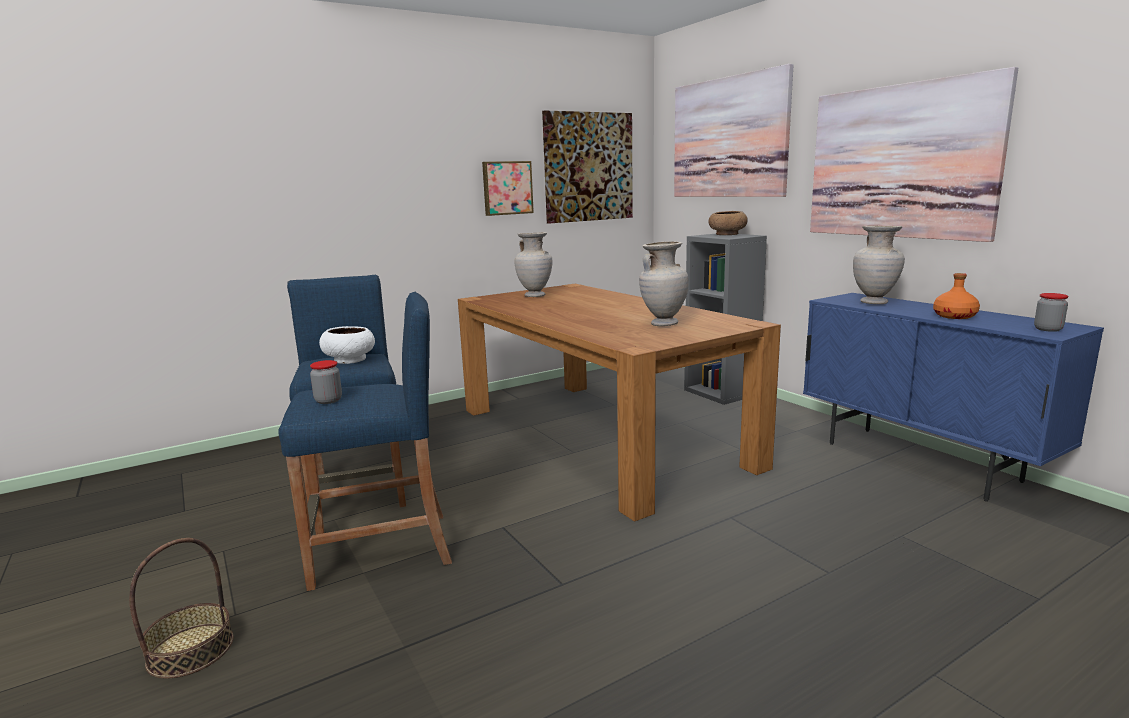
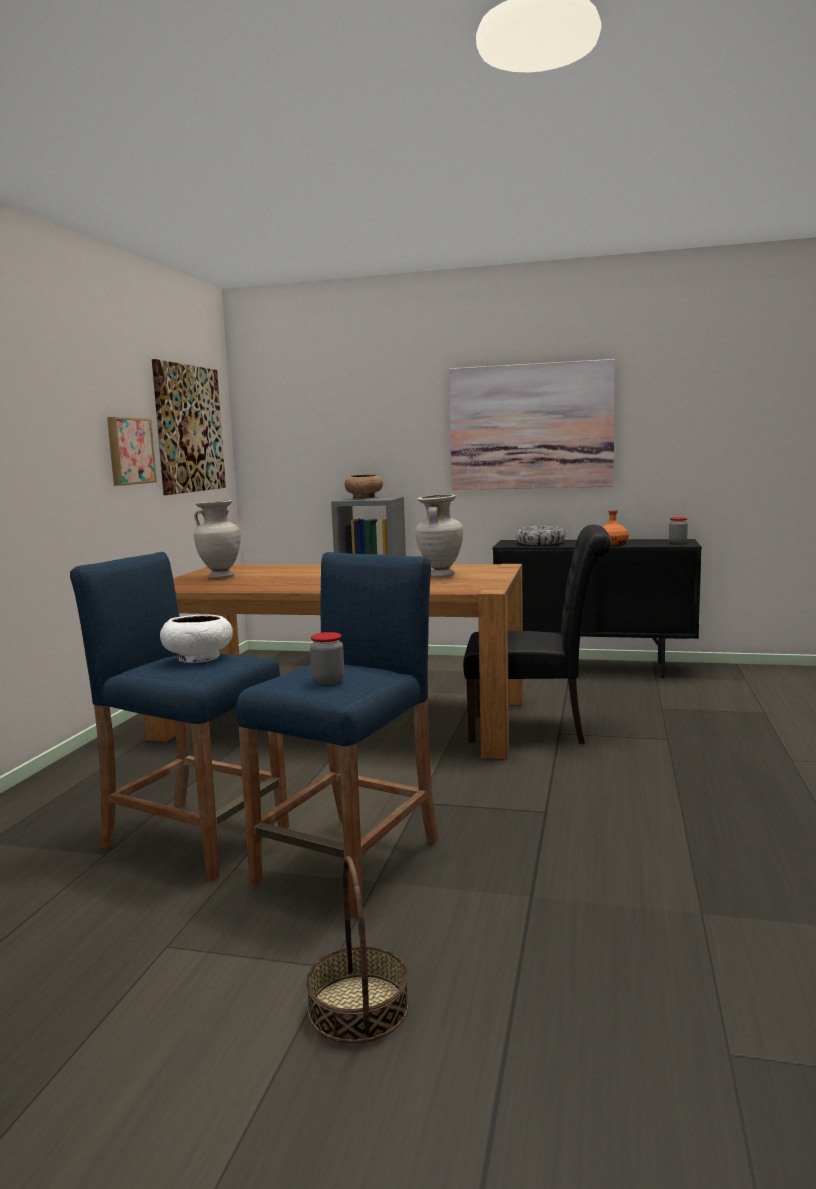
camera: 45 degrees left, 5 degrees down
picture [674,64,793,197] -> none
blue cabinet [803,293,1104,502] -> black cabinet [493,539,702,678]
beige vase [853,226,905,304] -> bowl [516,526,566,545]
none -> black chair [463,525,611,744]

